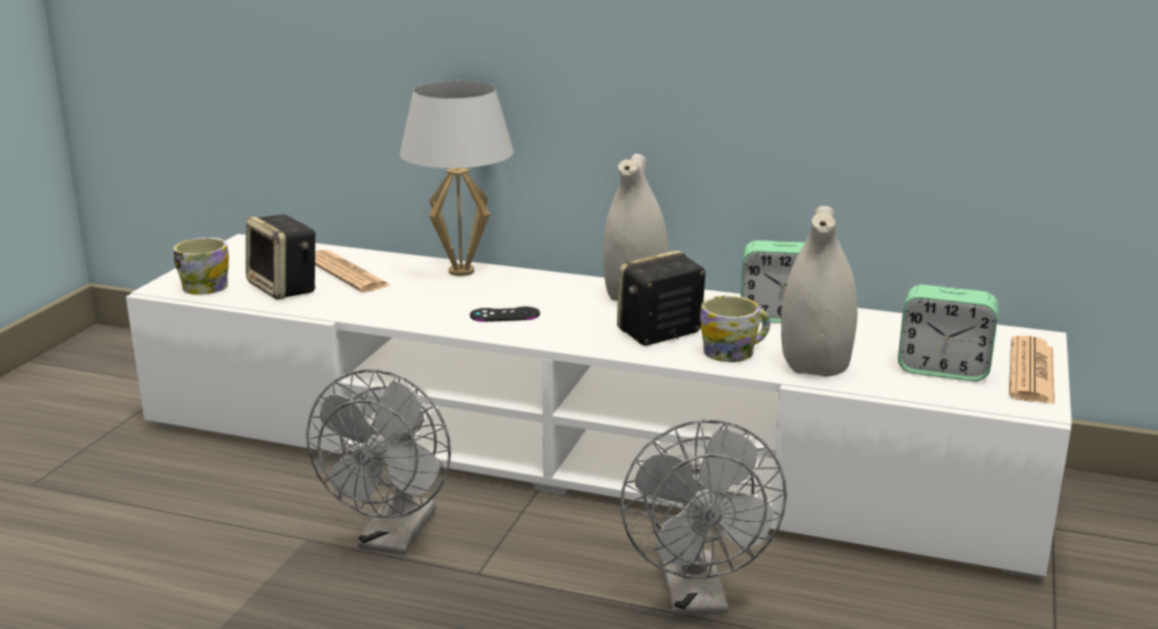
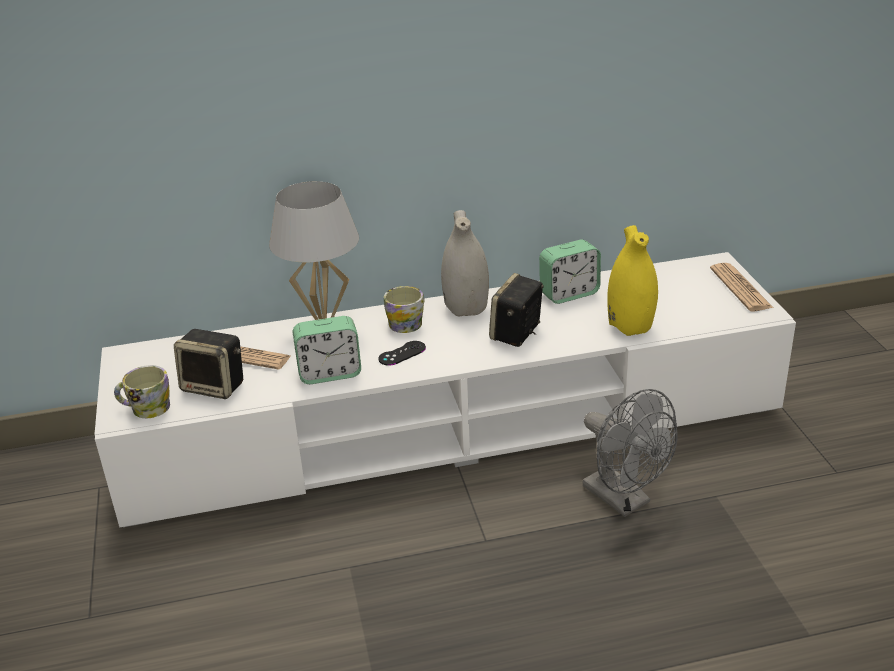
camera: 30 degrees left, 10 degrees up
grey fan [306,370,451,555] -> none
mug [700,296,770,362] -> mug moved to [384,286,425,333]
white vase [781,206,857,377] -> yellow vase [607,225,658,336]
alarm clock [898,285,998,381] -> alarm clock moved to [293,316,361,384]

